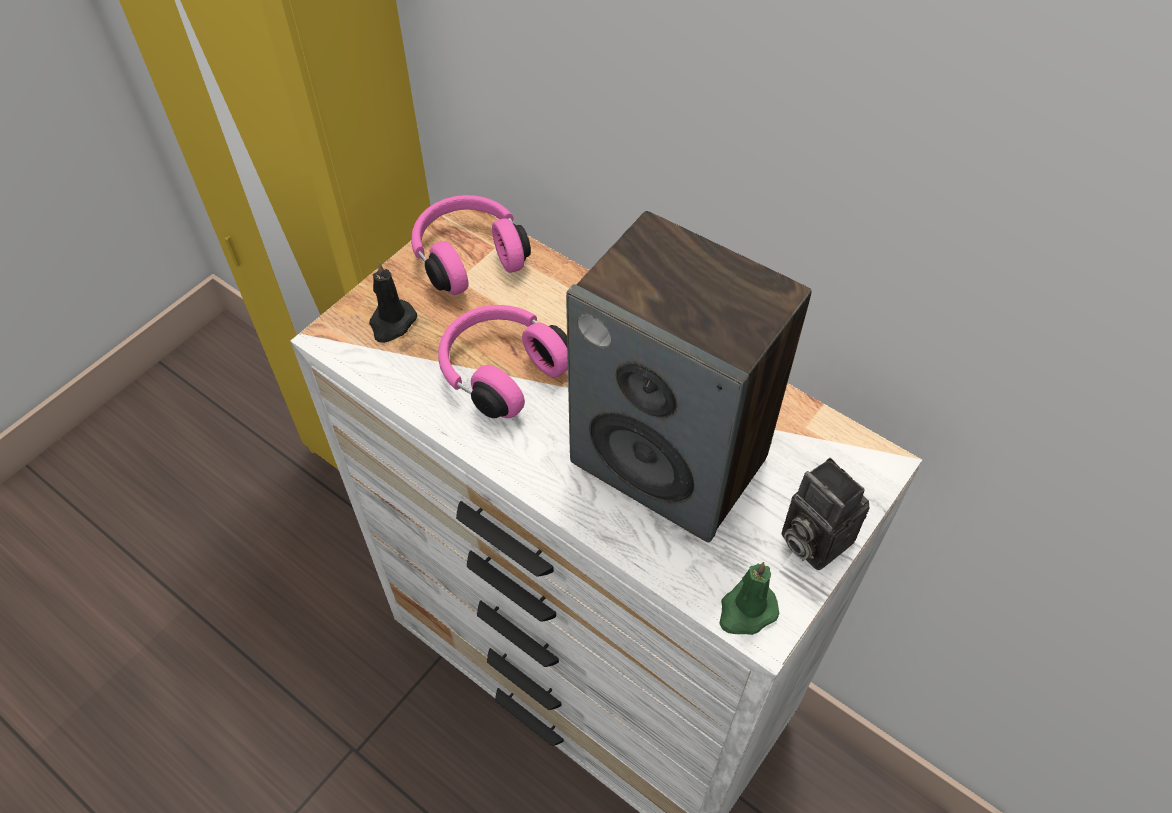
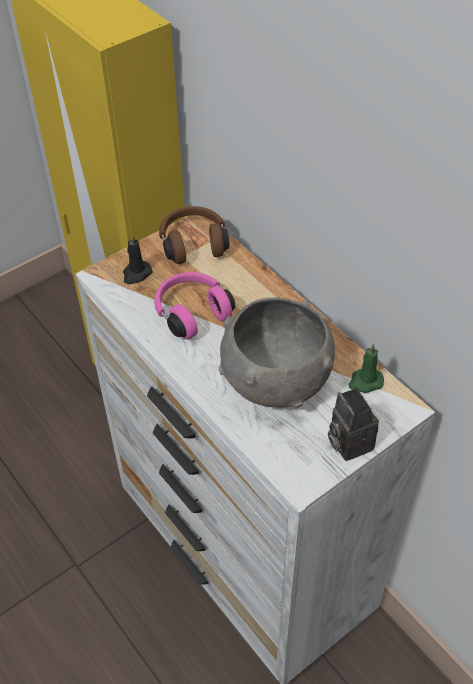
camera: 15 degrees right, 5 degrees down
pink headphones [411,195,531,295] -> brown headphones [159,206,229,264]
speaker [566,211,812,543] -> grey bowl [218,298,335,408]
green candle [719,562,779,635] -> green candle moved to [348,343,384,393]

